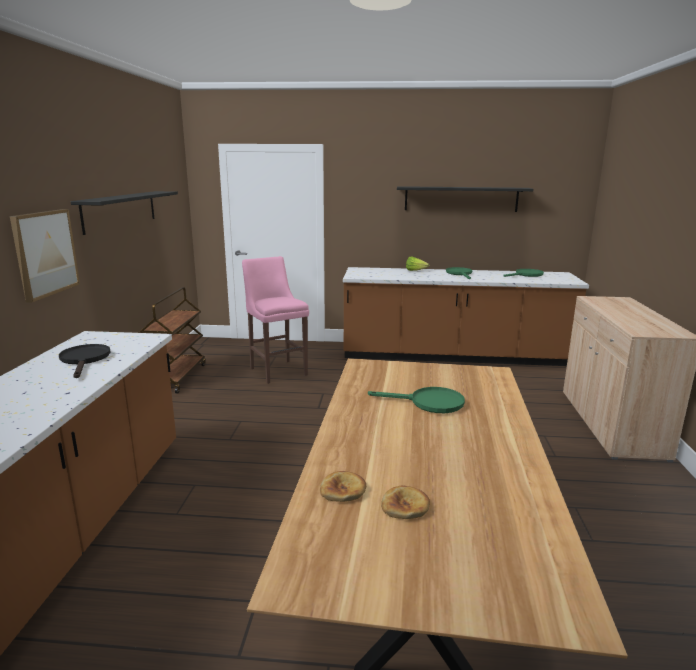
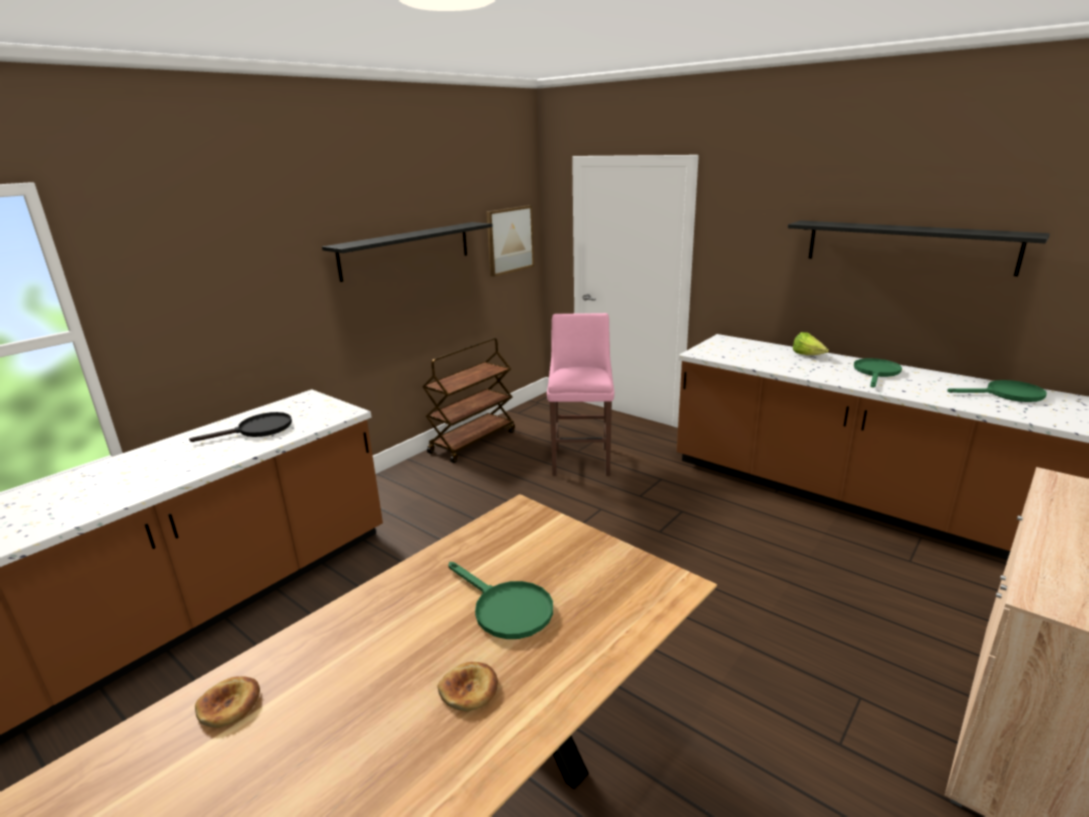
camera: 35 degrees right, 5 degrees up
picture [10,209,80,303] -> picture moved to [486,205,534,277]
black frying pan [59,344,111,378] -> black frying pan turned 45 degrees clockwise [189,412,292,442]
bread [381,486,430,519] -> bread moved to [437,662,498,712]

